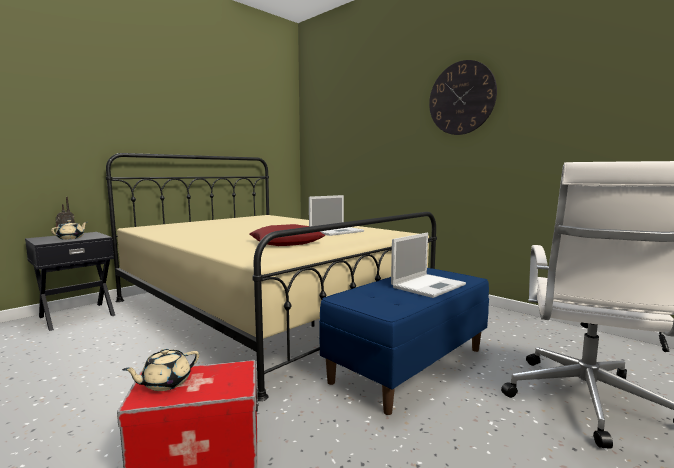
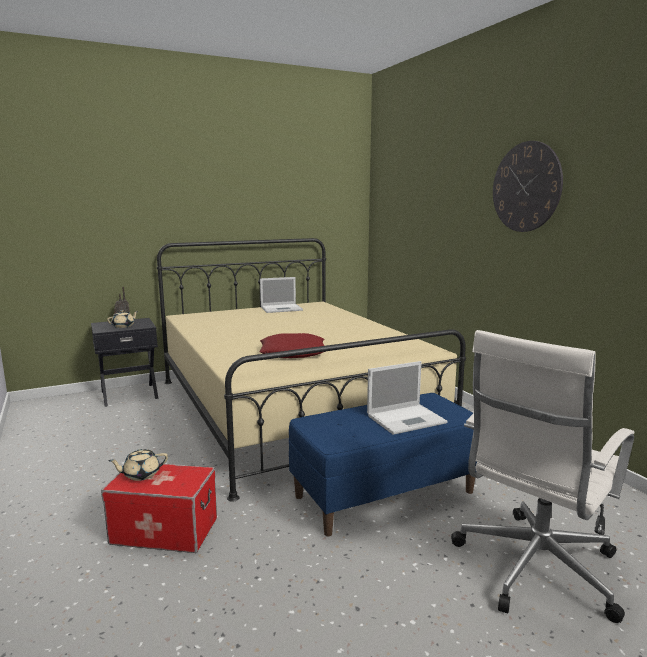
camera: 20 degrees right, 5 degrees up
laptop [309,195,364,236] -> laptop moved to [260,277,303,313]

